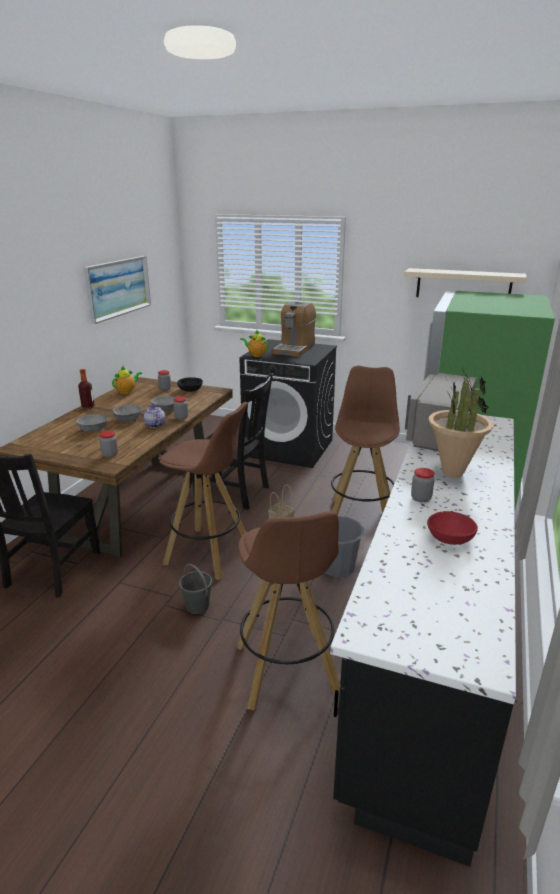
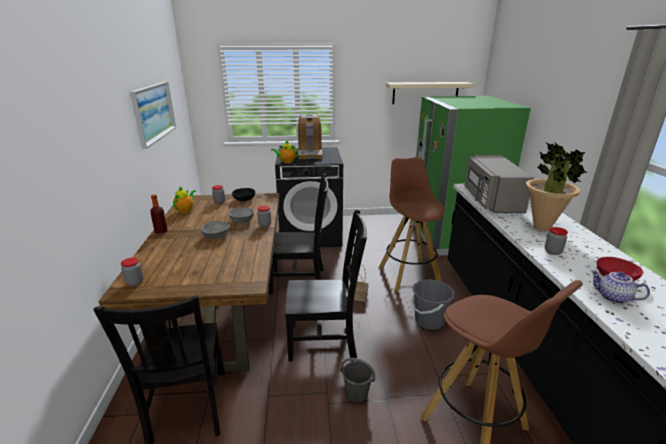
camera: 25 degrees left, 0 degrees up
grey bowl [76,414,108,432] -> none
jar [99,431,118,458] -> jar moved to [121,257,144,286]
teapot [144,405,166,428] -> teapot moved to [590,270,650,304]
brown stool [159,402,248,580] -> black chair [285,209,367,362]

